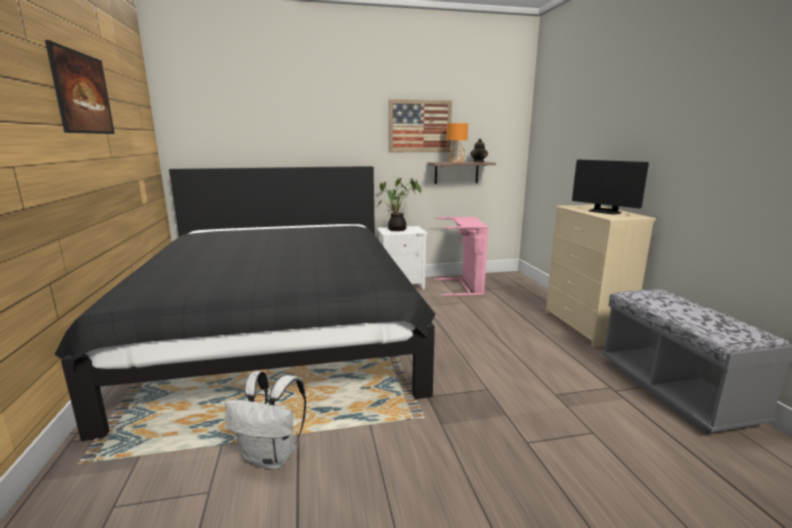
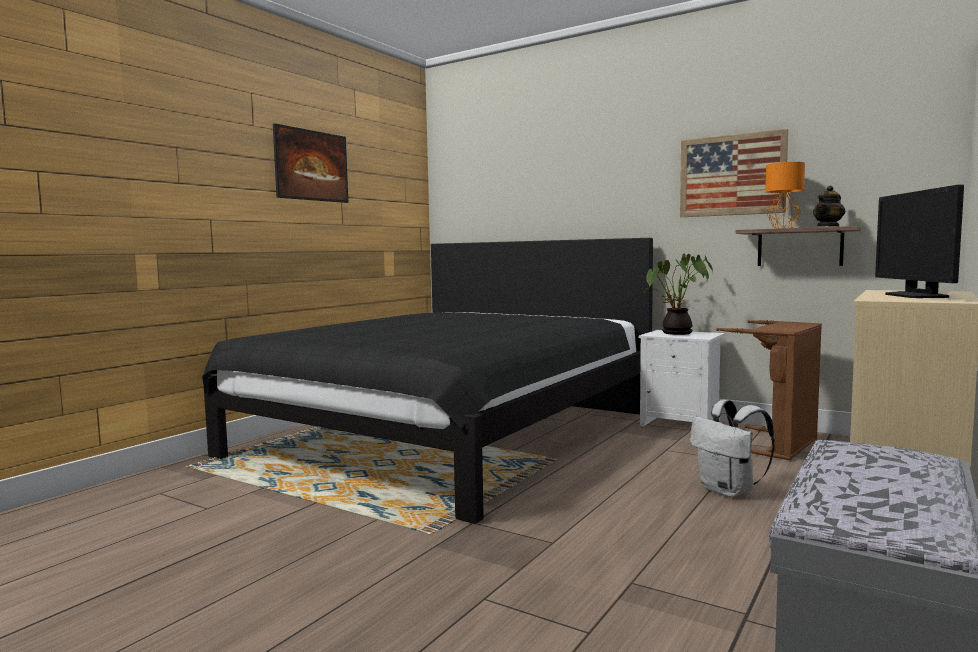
camera: 45 degrees right, 10 degrees down
white backpack [225,371,306,469] -> white backpack moved to [690,400,775,497]
pink laundry basket [434,217,488,296] -> brown laundry basket [716,320,822,460]

